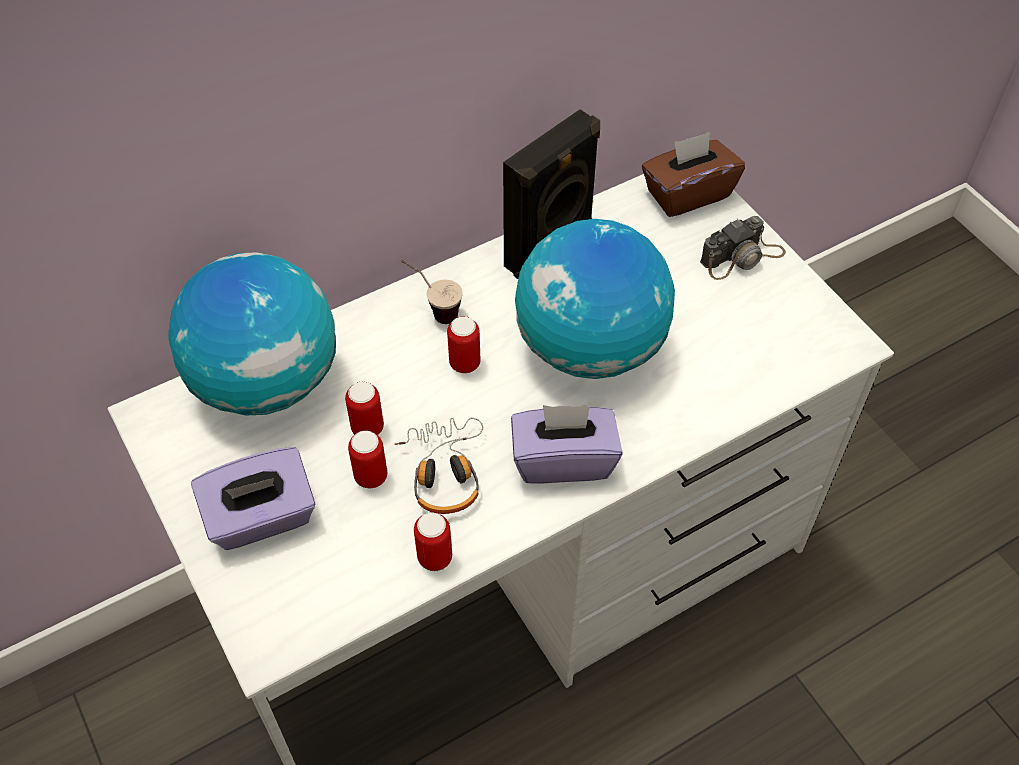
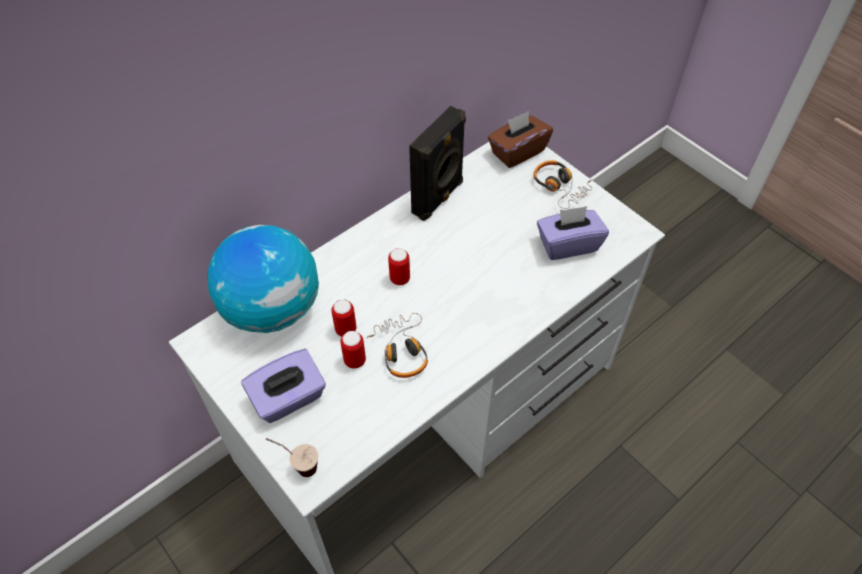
camera: 10 degrees left, 0 degrees up
cup [401,260,463,324] -> cup moved to [266,438,318,477]
can [414,512,452,571] -> none
purple tissue box [511,405,623,484] -> purple tissue box moved to [537,206,609,260]
globe [515,219,675,379] -> none
camera [700,216,786,280] -> headphones [534,160,592,209]

